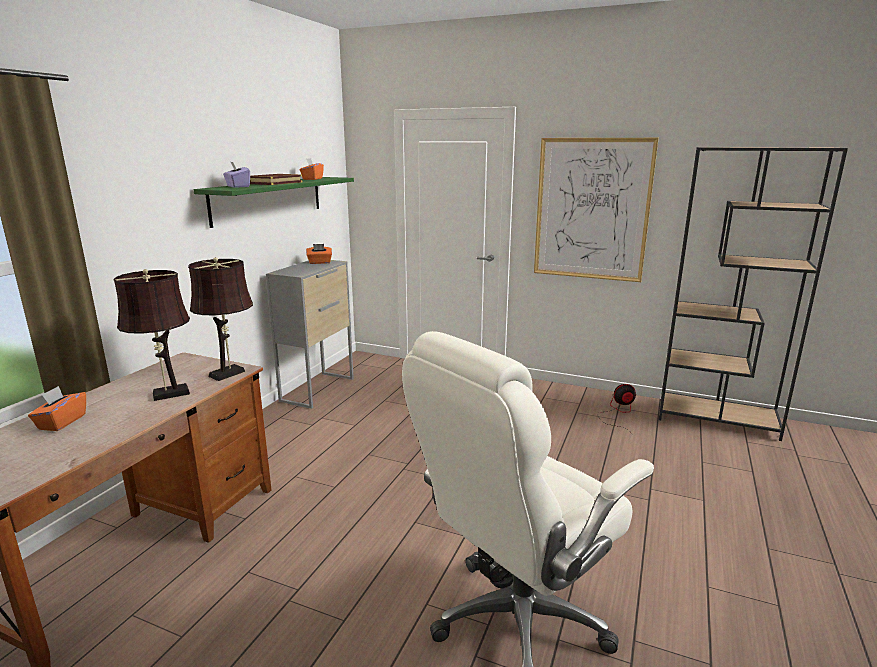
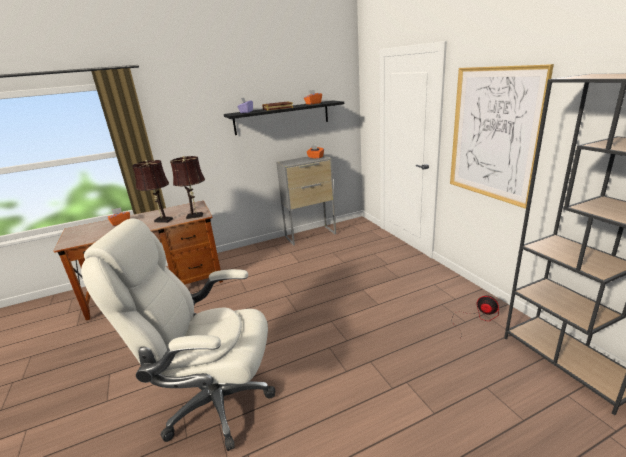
camera: 45 degrees right, 5 degrees up
green shelf [193,177,354,228] -> black shelf [224,101,344,135]

